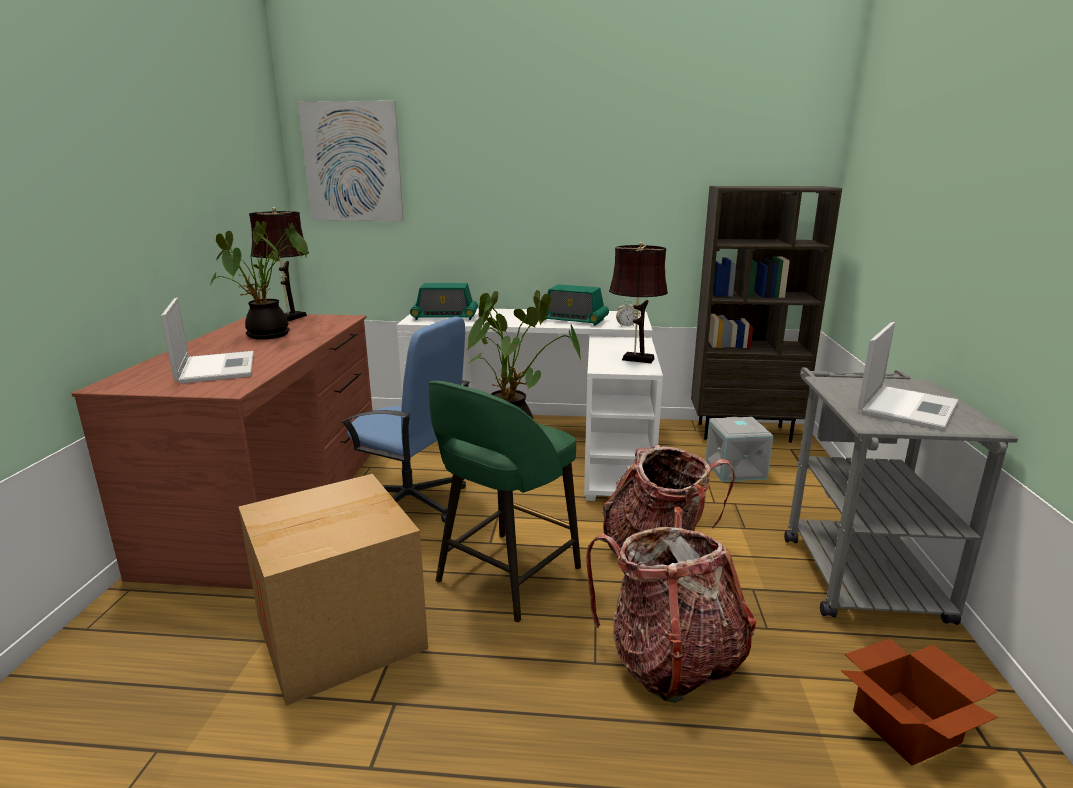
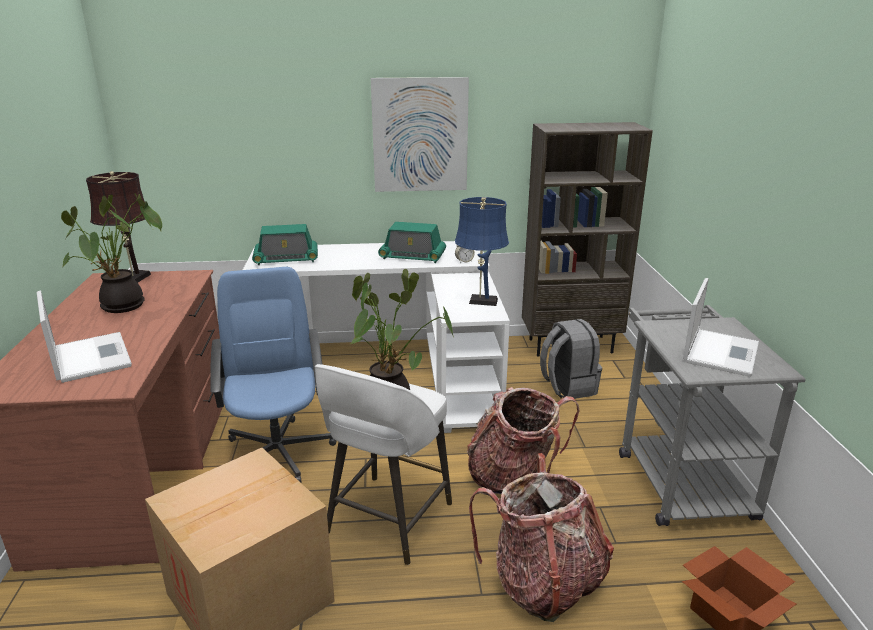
camera: 10 degrees left, 5 degrees up
picture [298,101,404,221] -> picture moved to [371,77,469,192]
blue office chair [340,316,470,523] -> blue office chair turned 120 degrees counterclockwise [210,267,336,483]
green stool [428,381,581,622] -> white stool [315,364,452,565]
brown table lamp [609,242,668,363] -> blue table lamp [455,197,509,306]
grey storage box [705,417,773,482] -> grey backpack [540,319,602,399]

